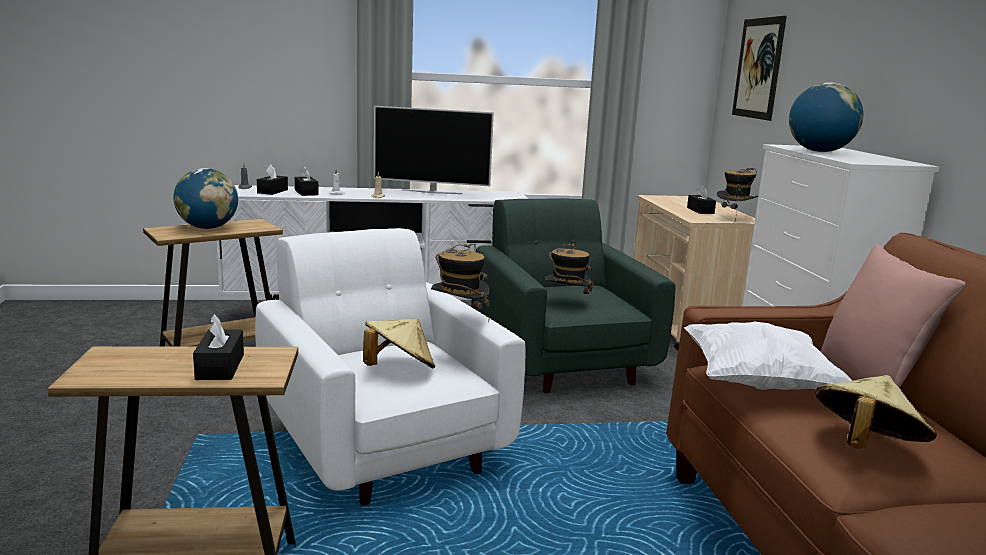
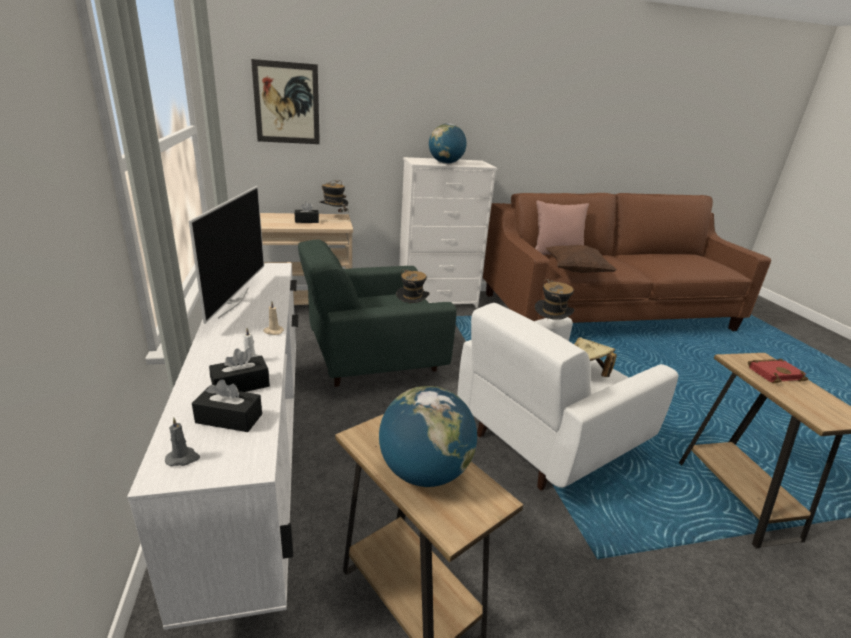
camera: 95 degrees left, 10 degrees up
black tissue box [193,314,244,380] -> red book [748,359,808,383]
white pillow [684,322,852,390] -> brown pillow [546,245,617,273]
beige hat [815,375,937,449] -> none

